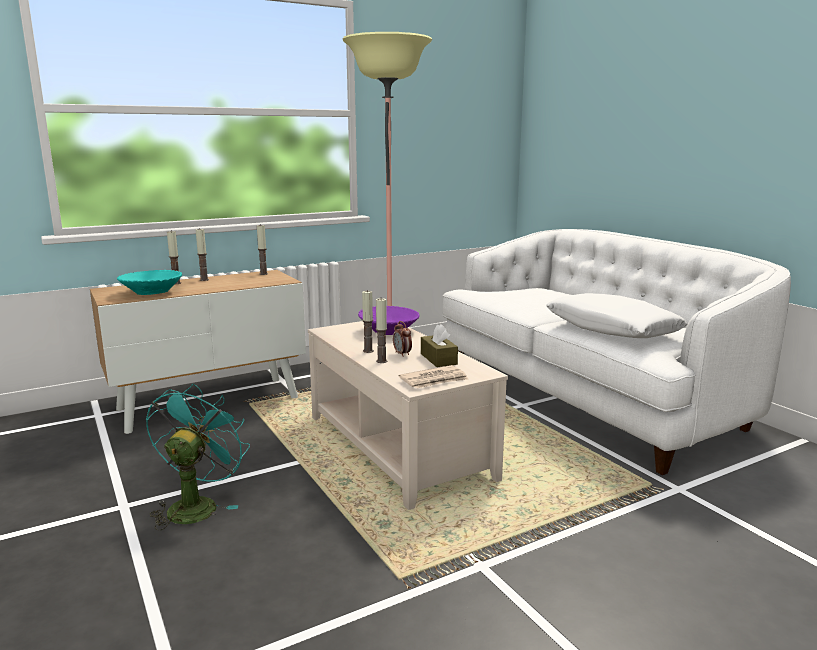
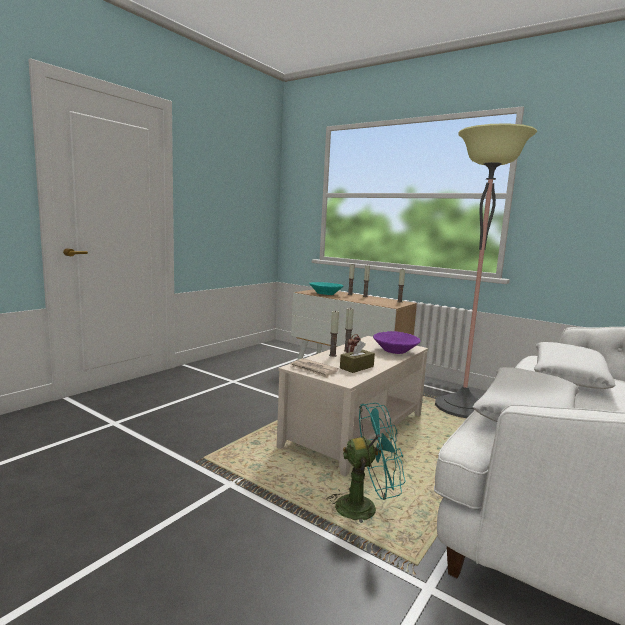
camera: 65 degrees right, 5 degrees down
turquoise fan [146,384,250,531] -> turquoise fan moved to [327,403,405,523]
none -> white pillow [534,342,616,389]

